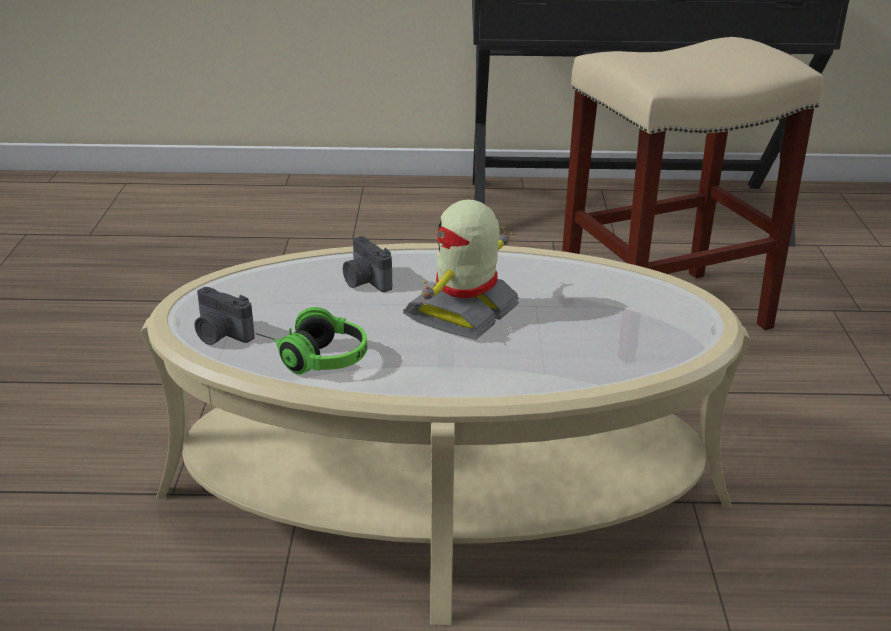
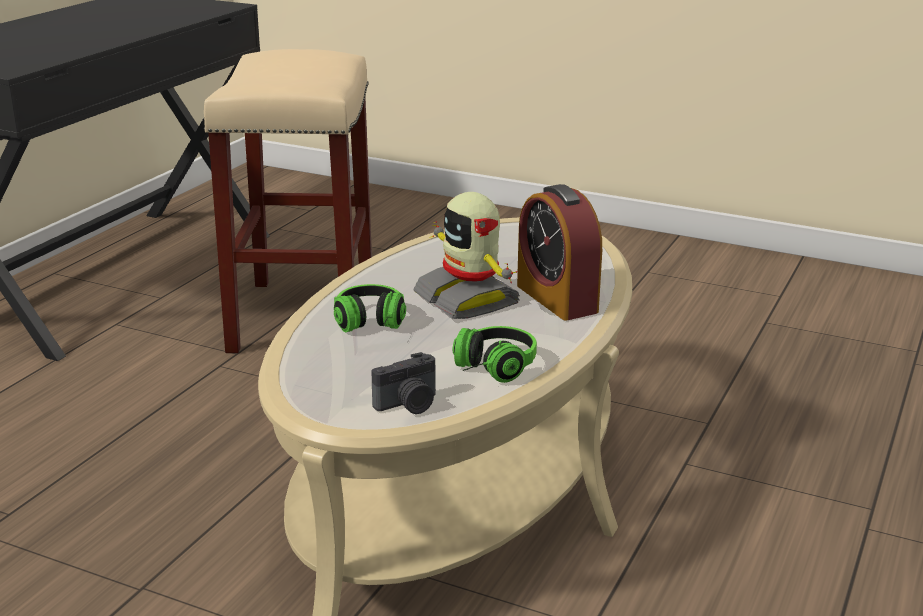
camera: 65 degrees left, 5 degrees down
camera [343,236,392,292] -> headphones [334,284,406,332]
none -> alarm clock [517,184,602,321]

